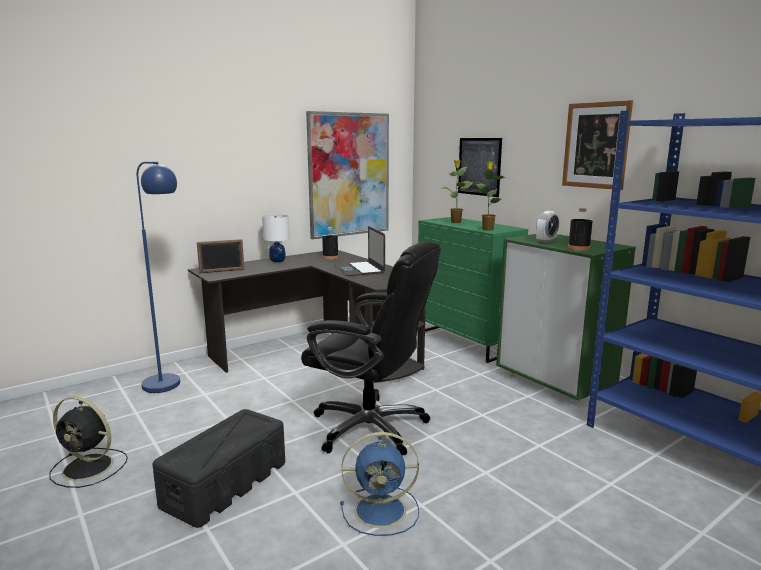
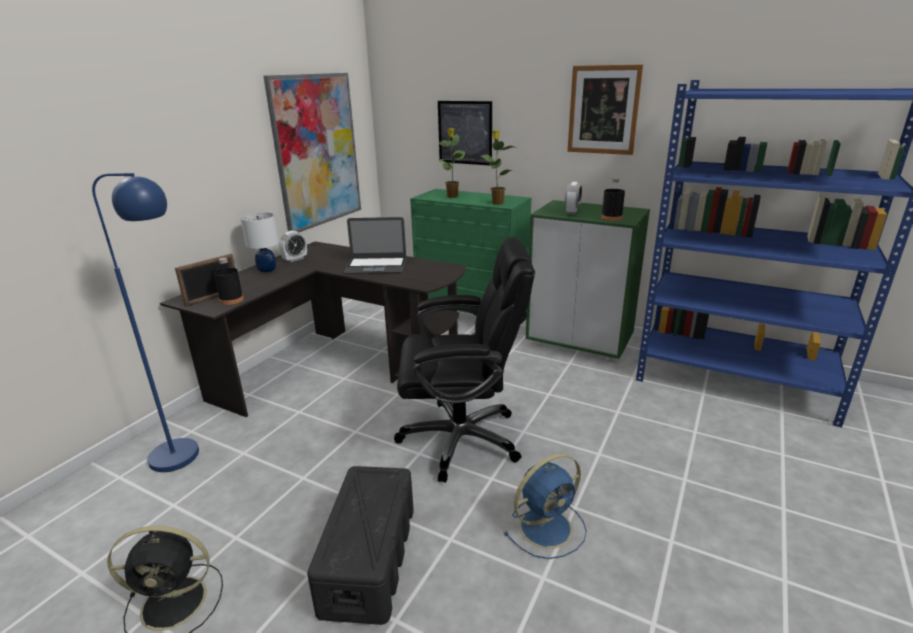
camera: 25 degrees left, 10 degrees up
black bottle [322,227,338,259] -> black bottle moved to [214,258,244,305]
laptop [334,226,385,276] -> laptop turned 45 degrees counterclockwise [344,217,406,274]
none -> alarm clock [279,231,307,262]

